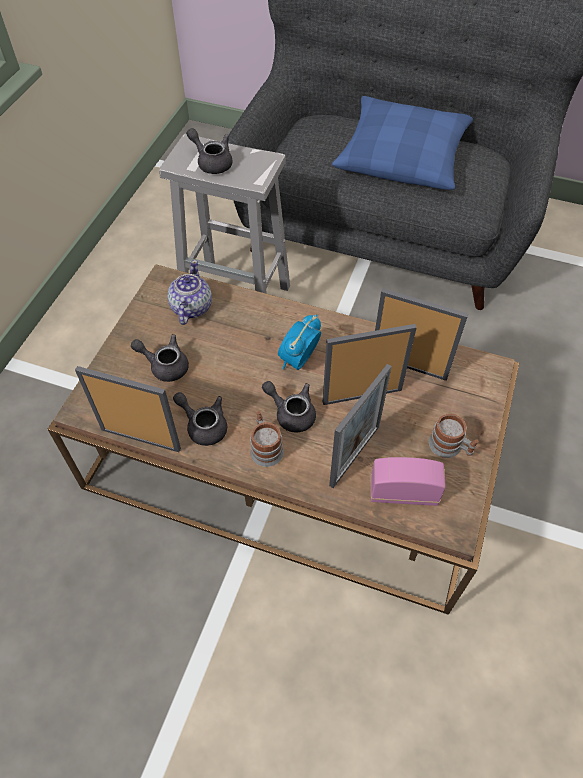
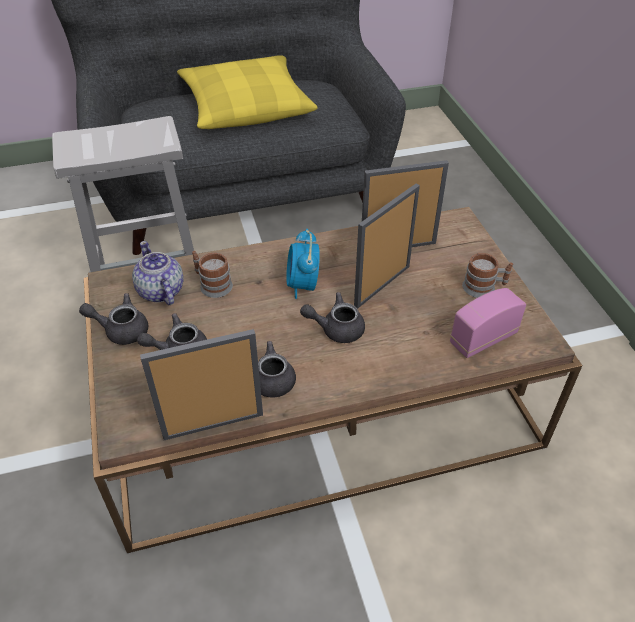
camera: 35 degrees left, 10 degrees down
grey teapot [187,128,232,174] -> grey teapot moved to [79,293,148,345]
mug [250,411,284,467] -> mug moved to [192,251,233,298]
picture frame [329,364,392,488] -> none
blue pillow [332,96,473,190] -> yellow pillow [177,55,318,129]

